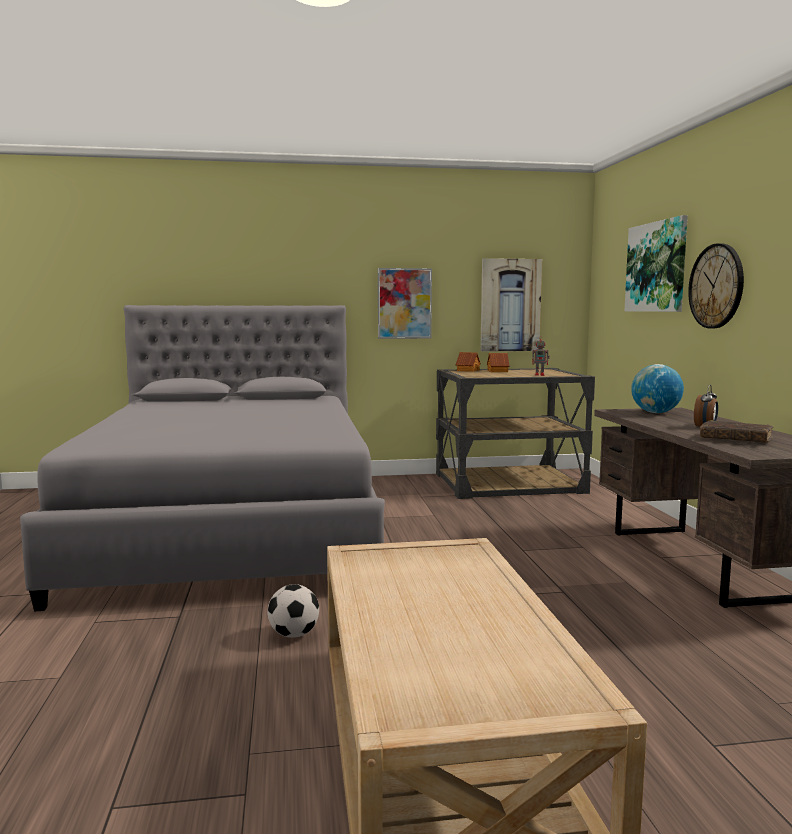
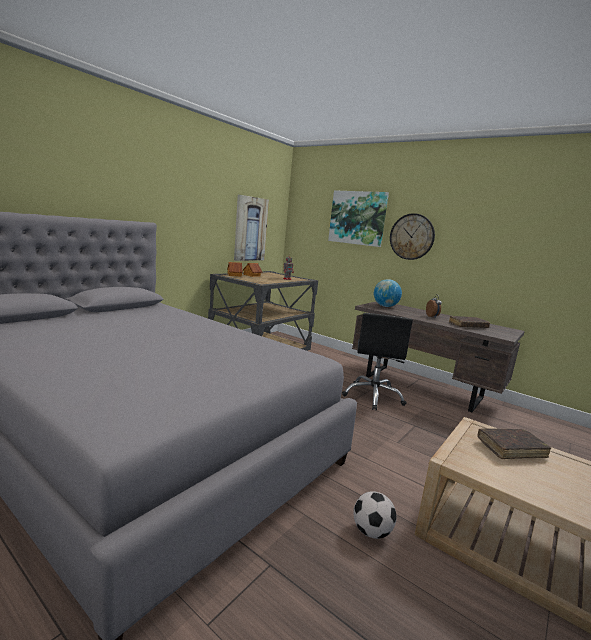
camera: 45 degrees left, 5 degrees up
picture [378,268,432,339] -> none
none -> black office chair [342,313,413,410]
none -> brown book [477,428,551,459]

